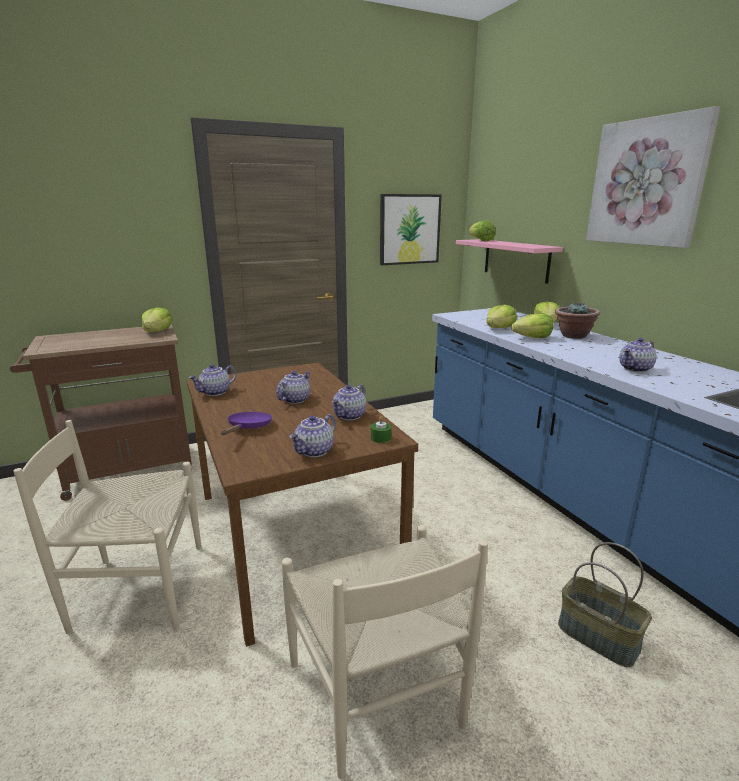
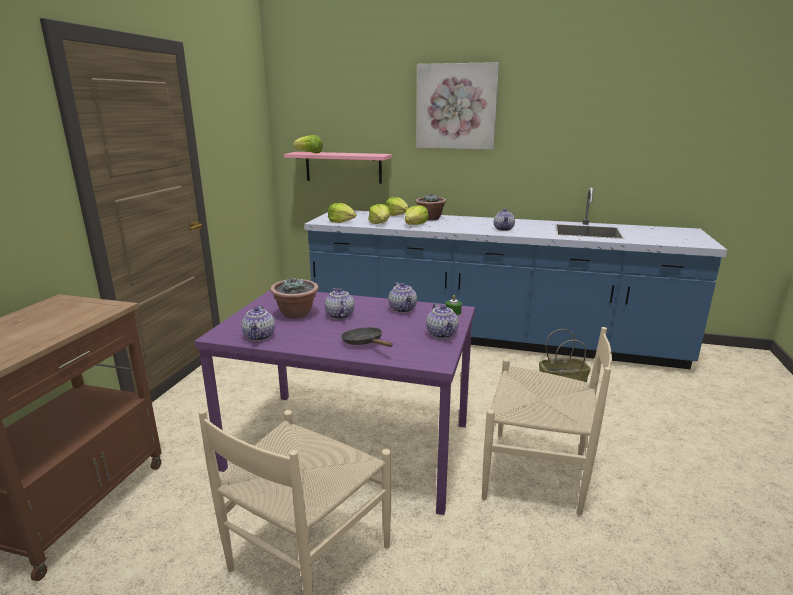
camera: 50 degrees left, 0 degrees up
lettuce [142,307,172,332] -> lettuce moved to [328,203,356,223]
brown dining table [186,363,418,647] -> purple dining table [194,290,475,515]
purple frying pan [221,412,272,435] -> black frying pan [341,327,393,347]
picture [380,194,442,265] -> none
none -> potted plant [270,277,319,319]

